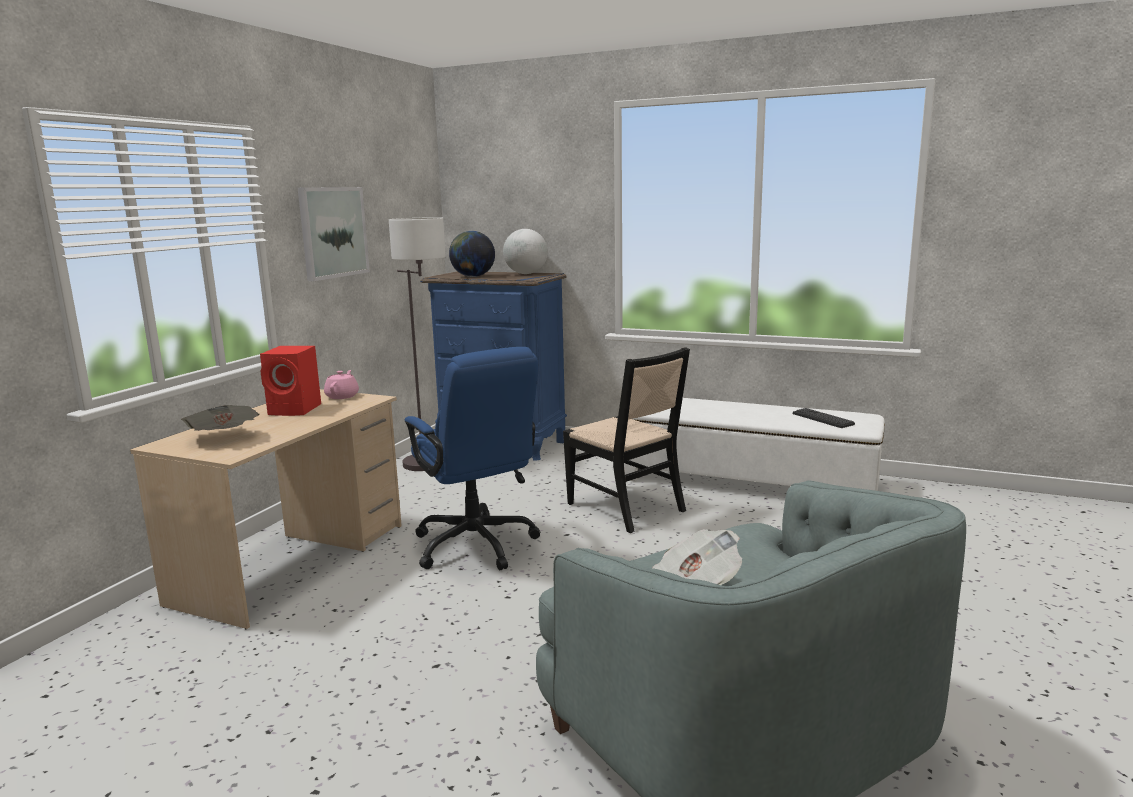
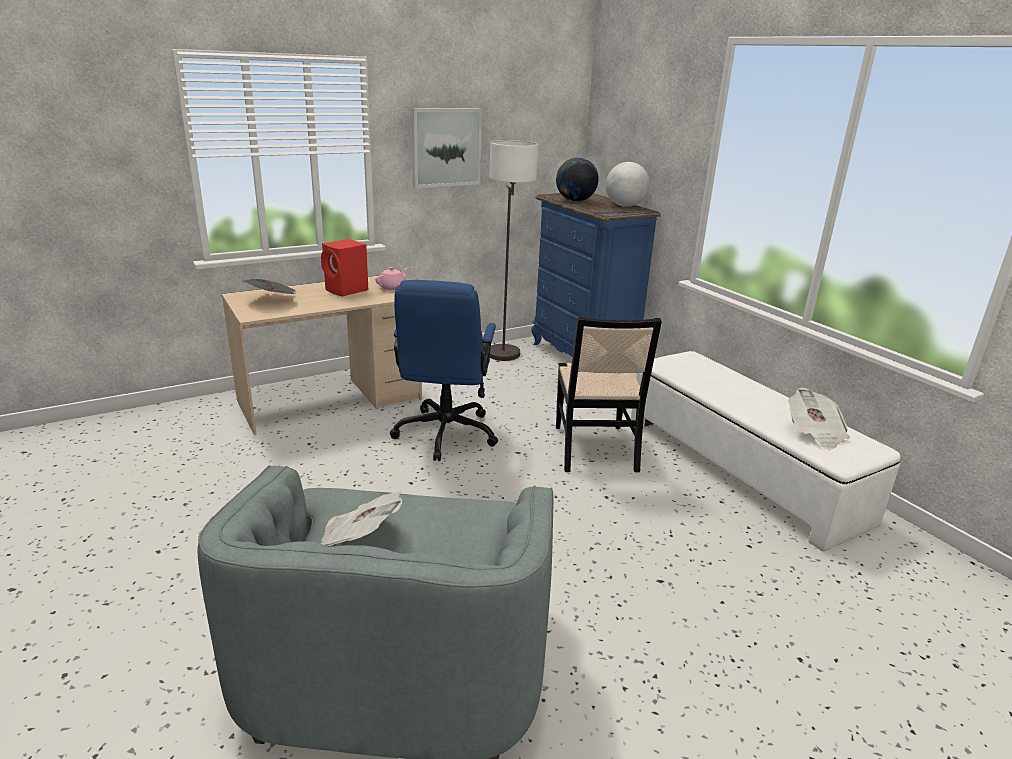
camera: 35 degrees right, 10 degrees up
keyboard [793,408,855,428] -> newspaper [788,388,850,450]

